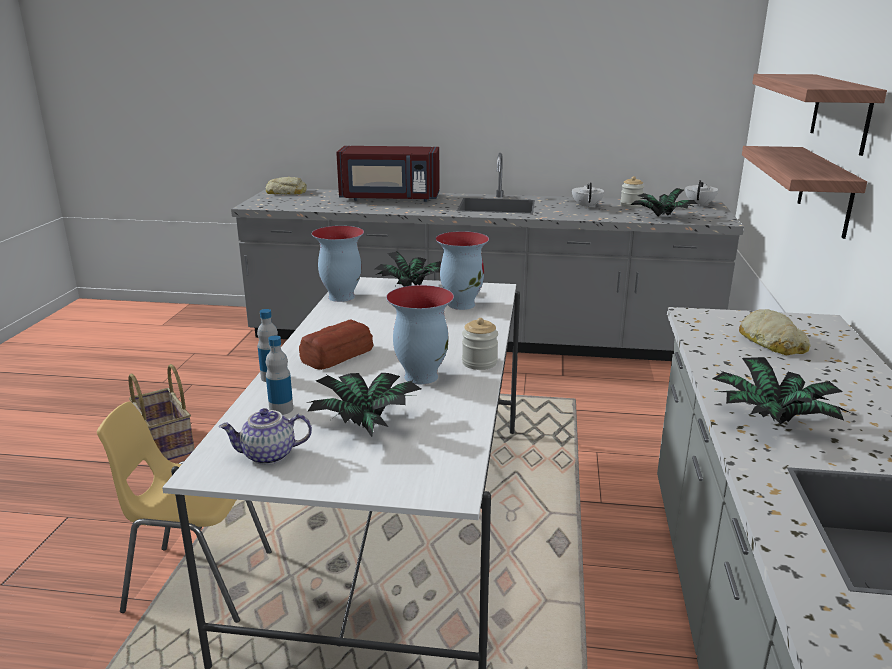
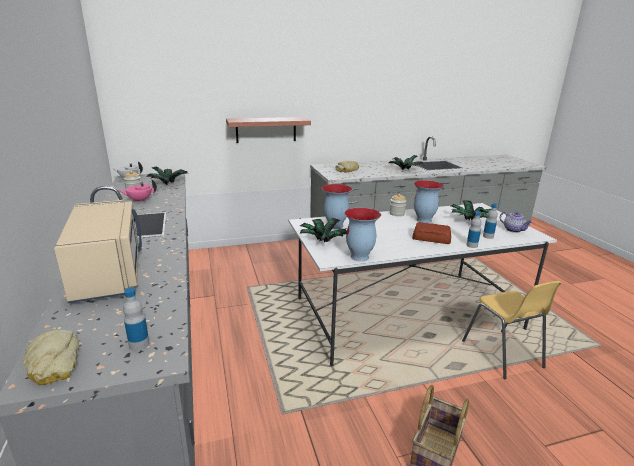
camera: 115 degrees left, 0 degrees up
red microwave [336,146,440,202] -> beige microwave [54,200,142,303]
white teapot [572,182,604,209] -> pink teapot [118,179,157,203]
shelf [752,74,887,156] -> none
none -> bottle [123,287,150,351]

